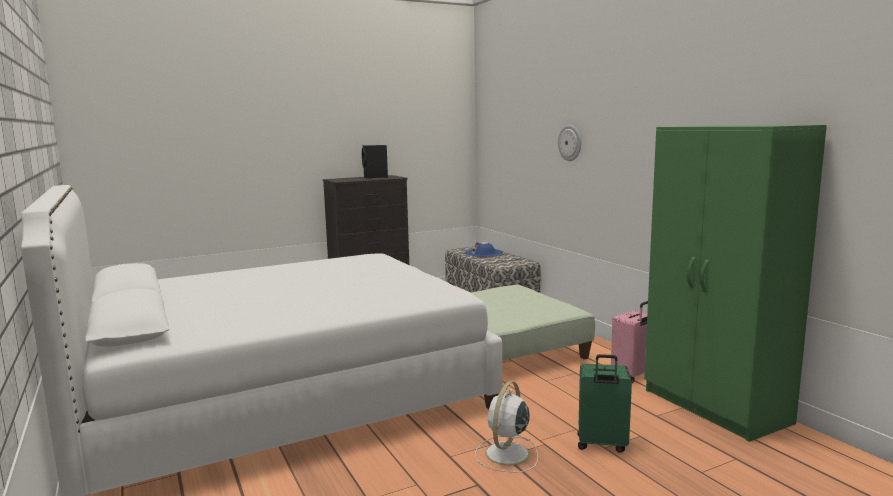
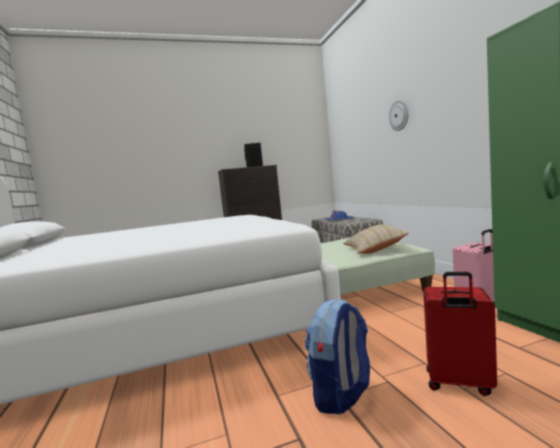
camera: 10 degrees right, 5 degrees down
white fan [475,381,538,473] -> backpack [305,298,370,414]
green suitcase [577,354,632,453] -> red suitcase [423,272,497,396]
none -> beige pillow [343,224,409,254]

